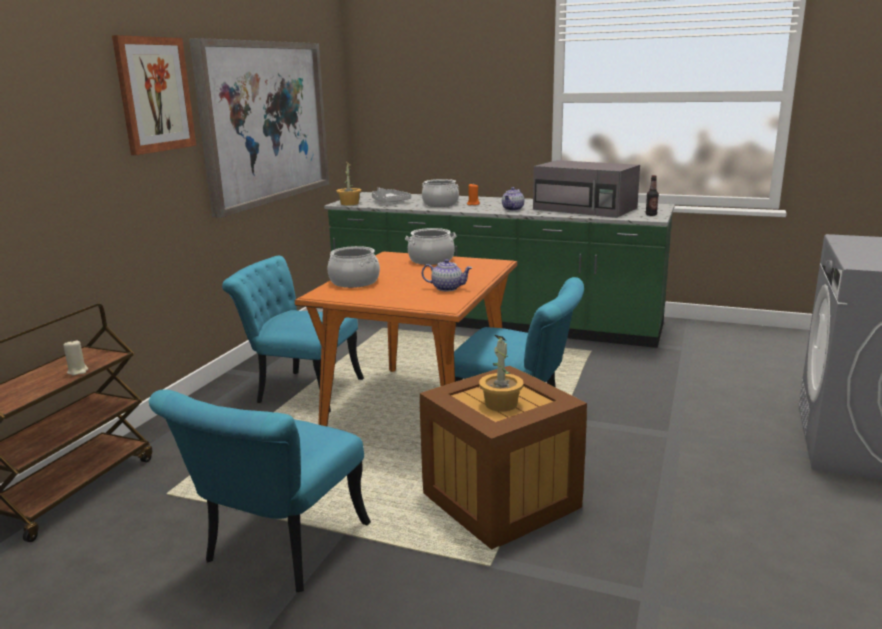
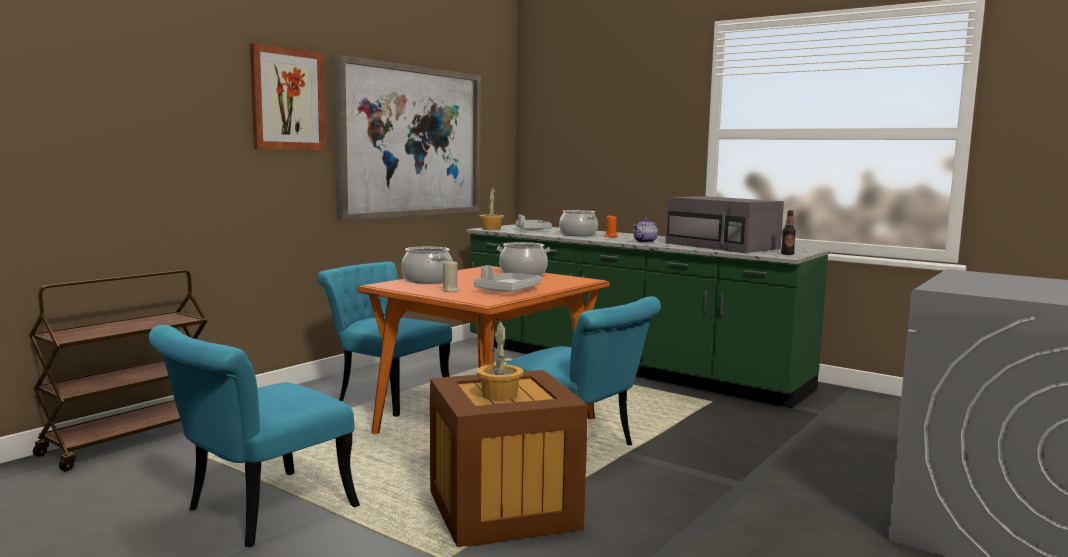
camera: 15 degrees right, 10 degrees down
beige candle [63,340,88,375] -> beige candle moved to [442,259,460,292]
teapot [422,259,472,291] -> grey tray [474,265,542,292]

